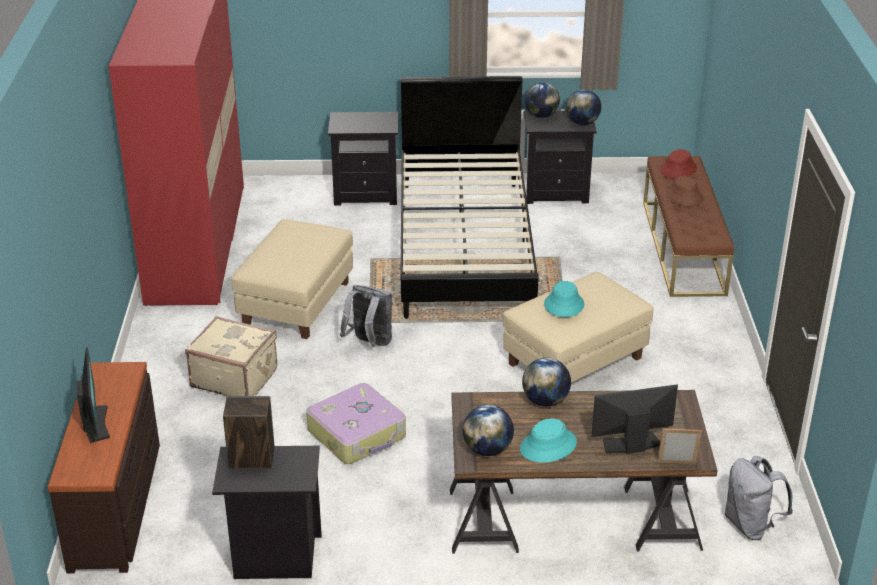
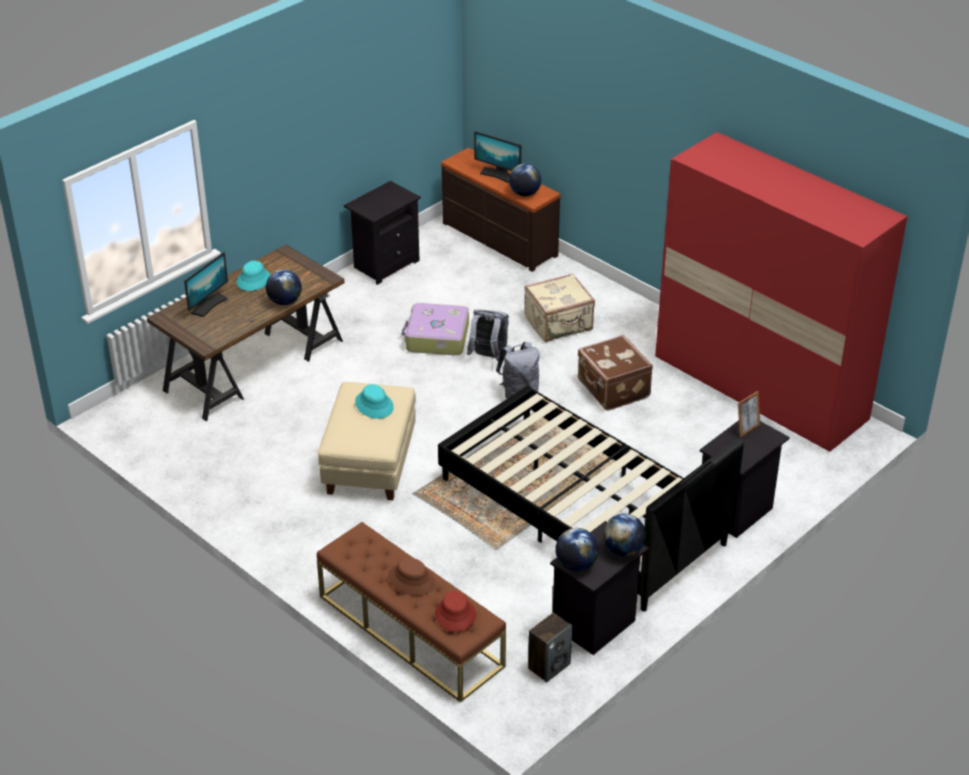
camera: 135 degrees right, 5 degrees up
speaker [223,396,275,469] -> speaker moved to [528,613,572,683]
beige ottoman [232,219,353,339] -> brown suitcase [578,335,653,411]
globe [463,405,514,456] -> globe moved to [509,164,541,196]
picture frame [657,428,702,464] -> picture frame moved to [738,391,760,437]
grey backpack [725,456,793,540] -> grey backpack moved to [467,309,509,361]

